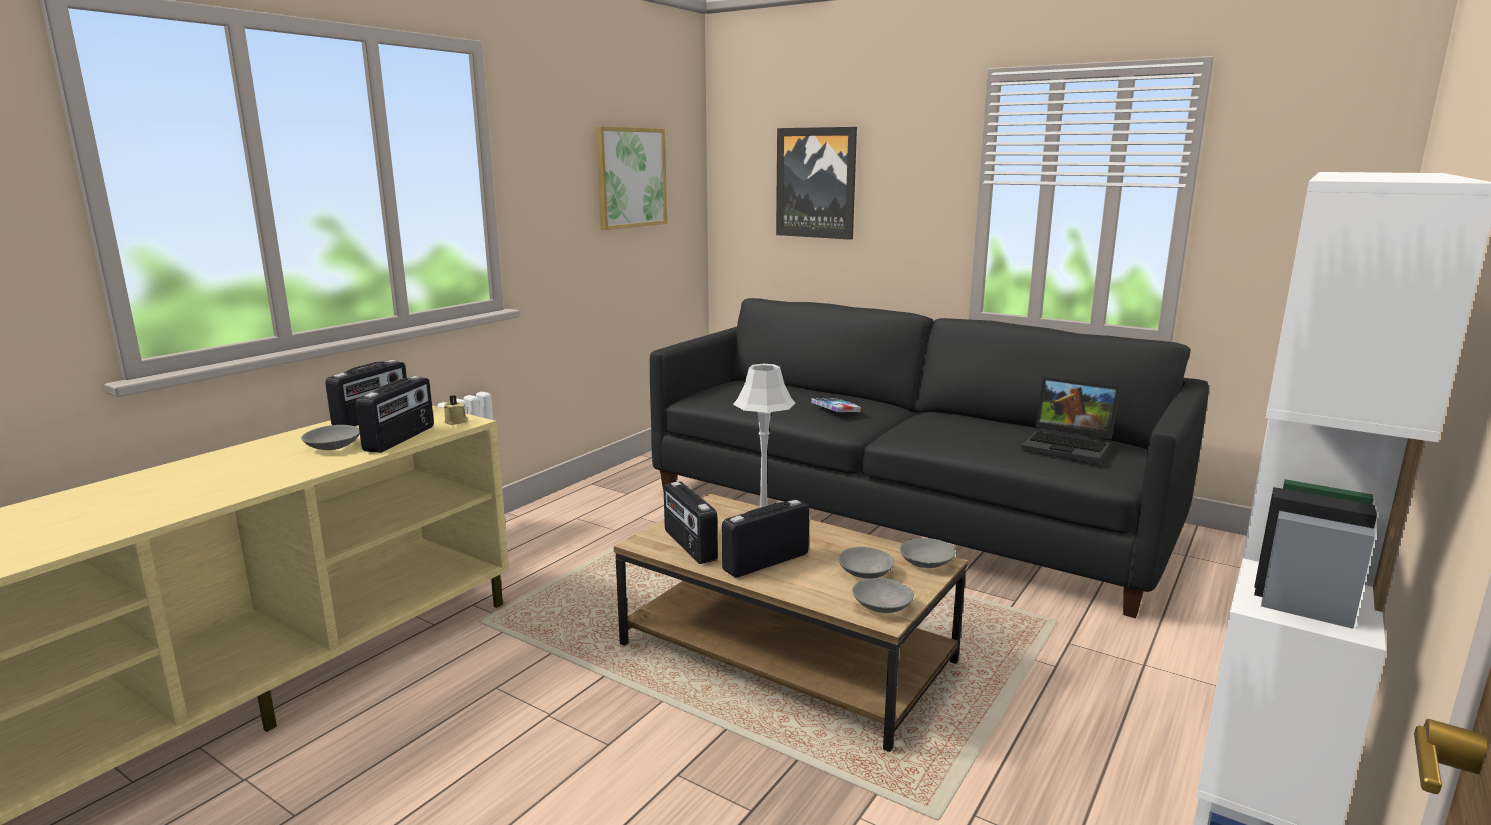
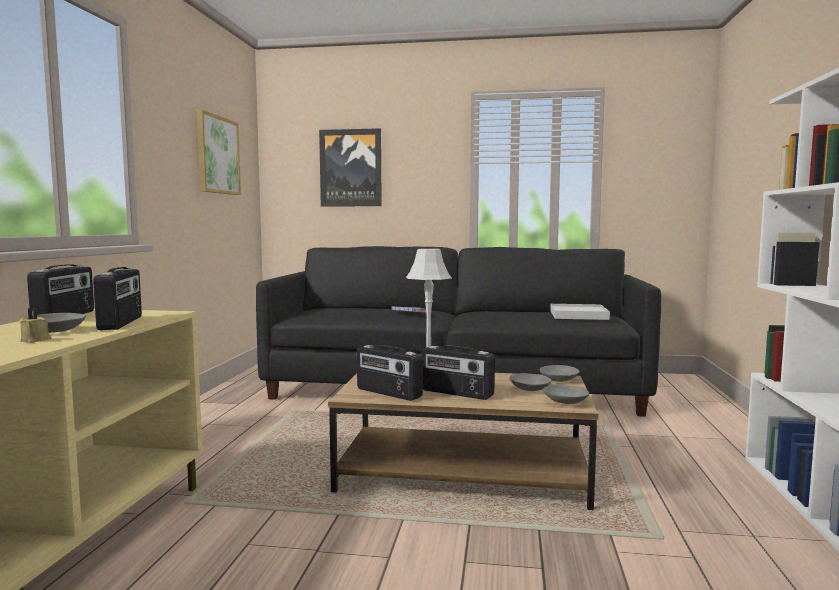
camera: 25 degrees left, 10 degrees down
beige candle [444,395,468,425] -> beige candle moved to [20,308,51,343]
radio [722,499,810,578] -> radio turned 90 degrees counterclockwise [422,346,495,400]
laptop [1021,377,1120,464] -> white tray [550,304,610,320]

